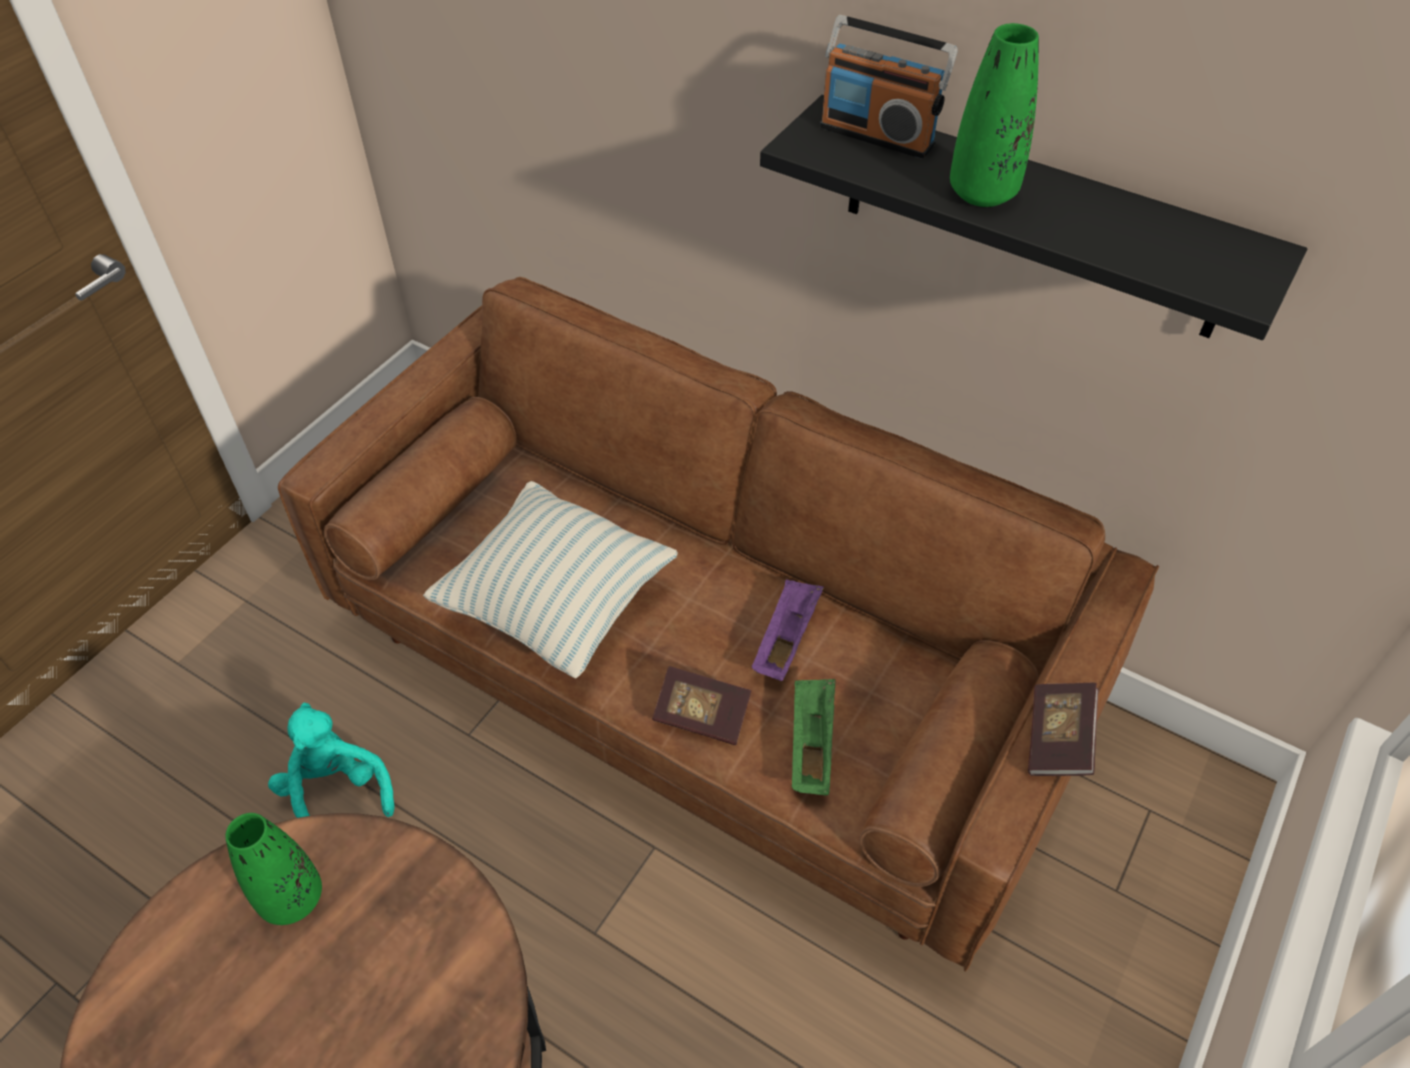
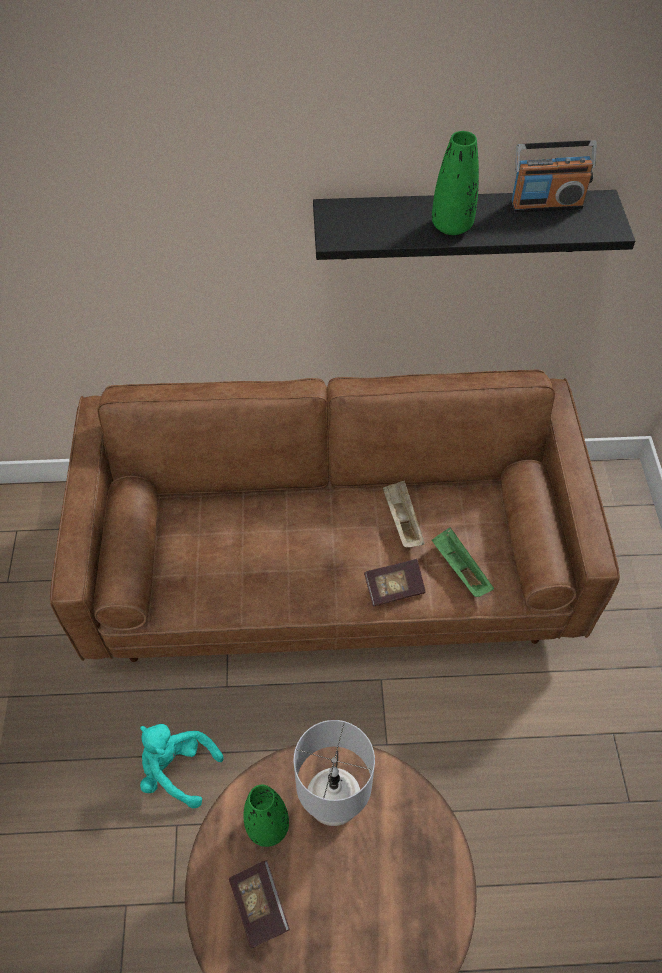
camera: 35 degrees left, 5 degrees up
pillow [423,481,678,678] -> none
purple tray [752,579,824,681] -> beige tray [383,480,425,548]
radio [820,15,958,159] -> radio moved to [510,140,597,213]
book [1028,683,1099,776] -> book moved to [229,860,290,948]
none -> grey table lamp [293,720,375,826]

